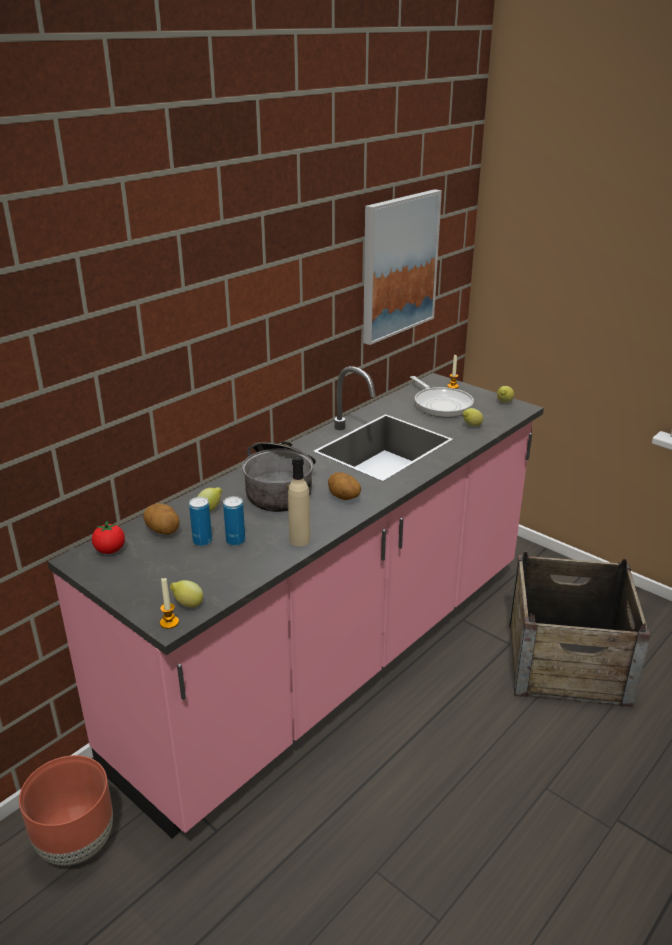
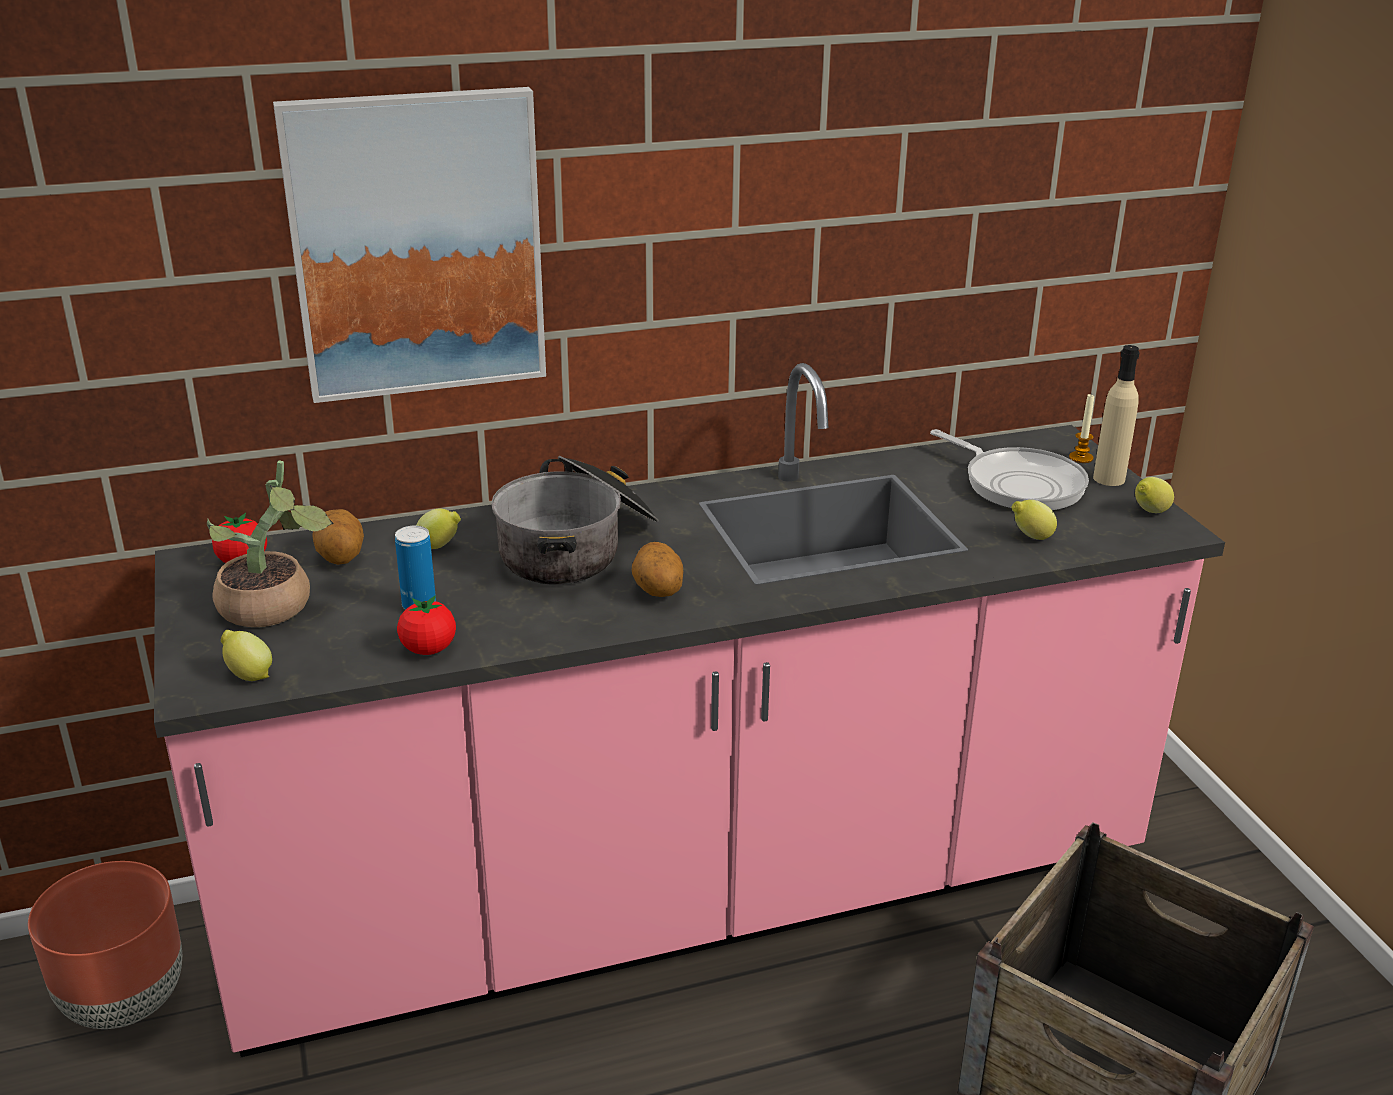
camera: 30 degrees right, 0 degrees up
candle [160,577,179,629] -> none
can [189,497,212,546] -> none
beige bottle [288,456,310,546] -> beige bottle moved to [1093,345,1140,486]
picture [363,189,442,345] -> picture moved to [273,87,546,403]
frying pan [410,376,474,417] -> frying pan turned 45 degrees counterclockwise [930,429,1089,511]
none -> potted plant [207,460,334,627]
none -> tomato [397,595,456,655]

